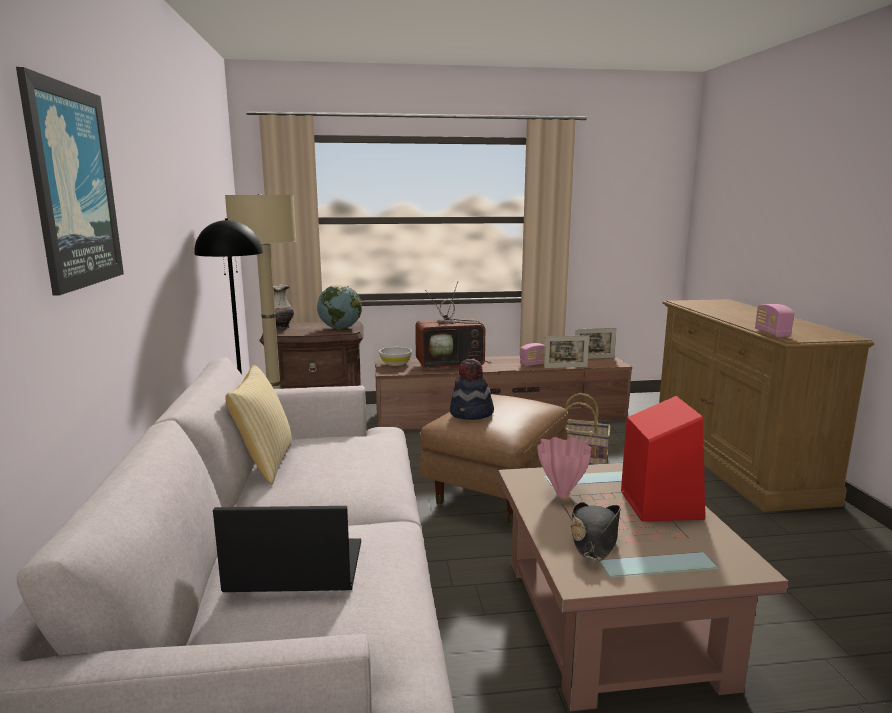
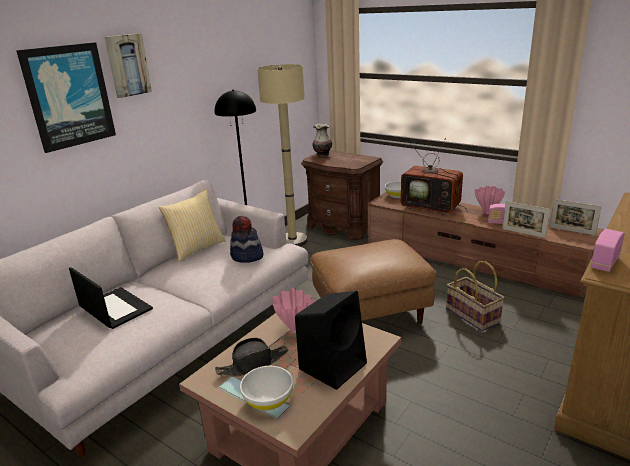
camera: 45 degrees right, 10 degrees up
globe [317,285,362,329] -> none
hat [450,359,494,420] -> hat moved to [230,216,263,263]
red speaker [621,396,705,521] -> black speaker [295,291,367,390]
none -> picture [105,33,152,98]
none -> white bowl [240,366,293,411]
none -> pink vase [475,186,505,214]

